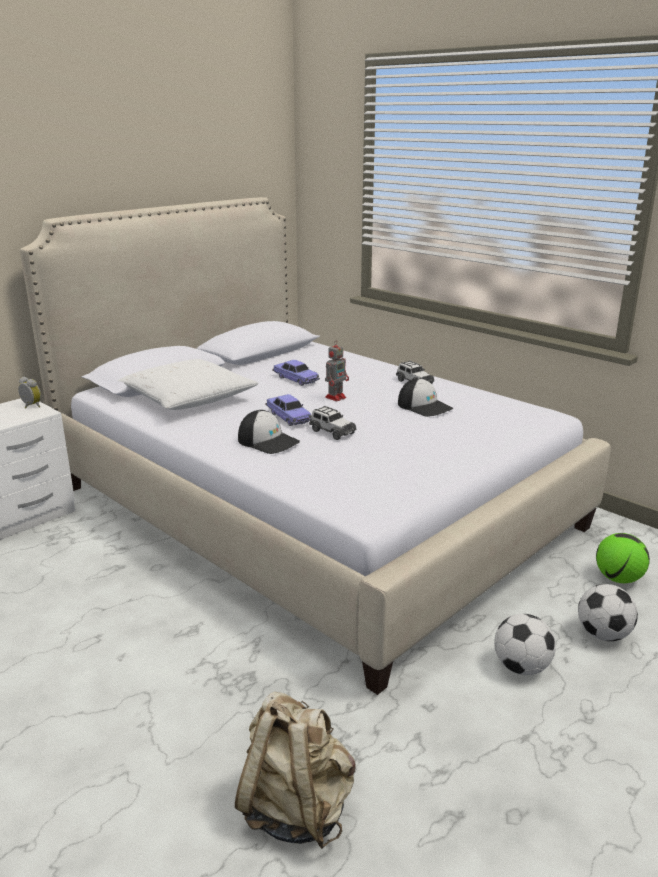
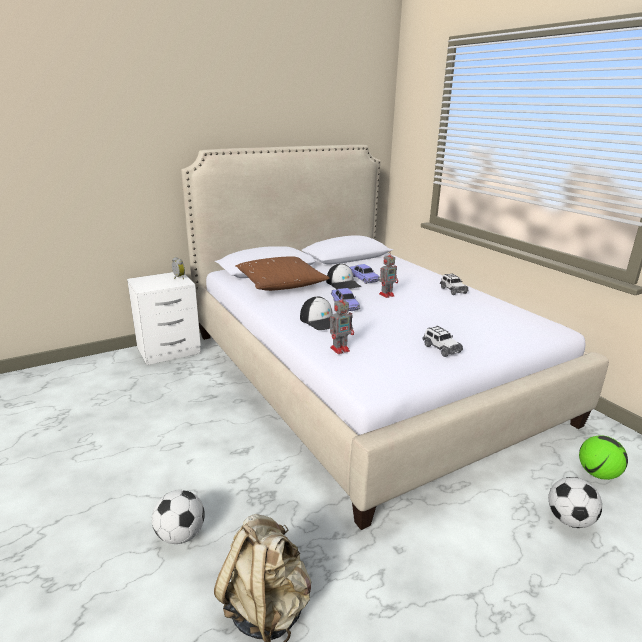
camera: 15 degrees right, 0 degrees up
white pillow [118,359,258,410] -> brown pillow [235,256,330,291]
toy car [309,406,357,440] -> toy car moved to [422,325,463,357]
cap [398,378,453,417] -> cap moved to [326,264,361,289]
football [494,614,556,675] -> football moved to [152,490,205,544]
none -> toy robot [330,295,354,354]

